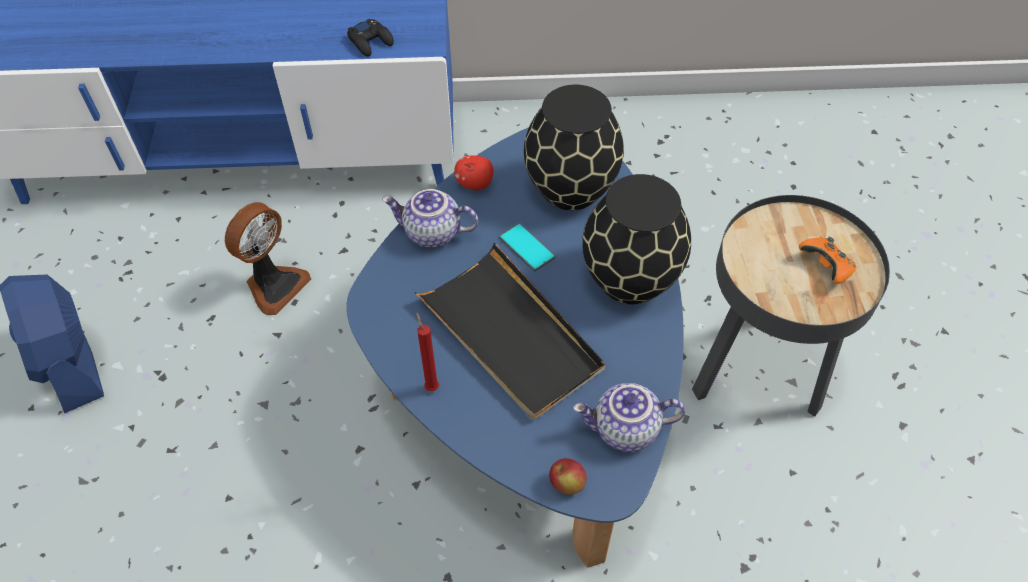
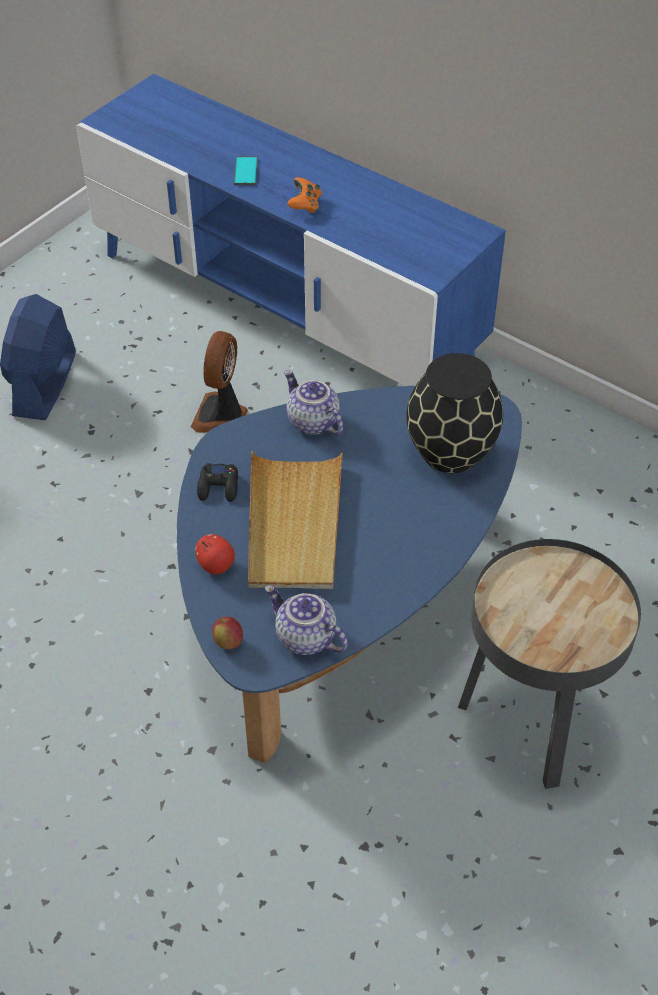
camera: 40 degrees right, 5 degrees down
fan [225,202,311,315] -> fan turned 120 degrees clockwise [191,331,248,433]
black game controller [347,19,394,57] -> black game controller moved to [197,463,238,502]
black tray [415,243,606,420] -> beige tray [248,451,343,589]
red candle [416,313,439,392] -> none
apple [454,156,494,190] -> apple moved to [195,534,235,574]
phone [499,223,555,271] -> phone moved to [234,156,258,185]
black vase [582,174,691,304] -> none
orange game controller [799,237,856,284] -> orange game controller moved to [287,177,322,214]

